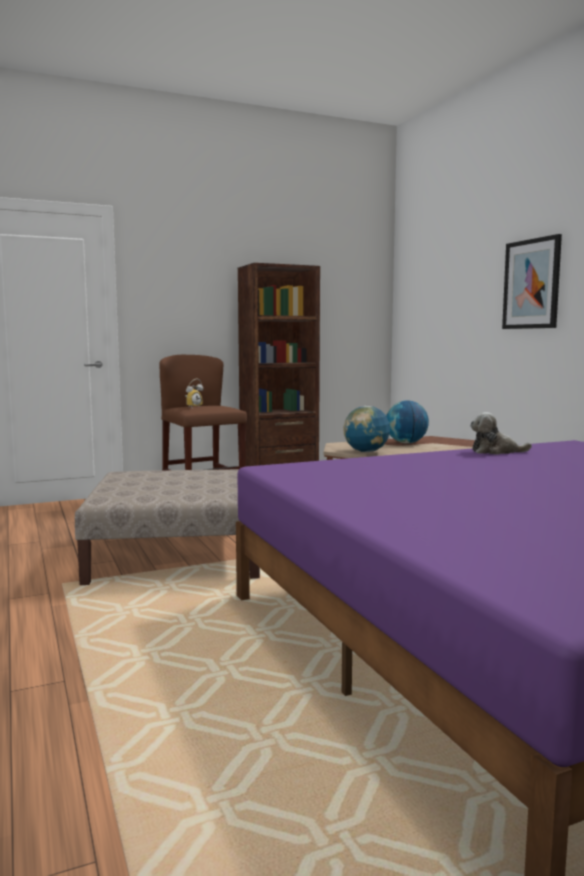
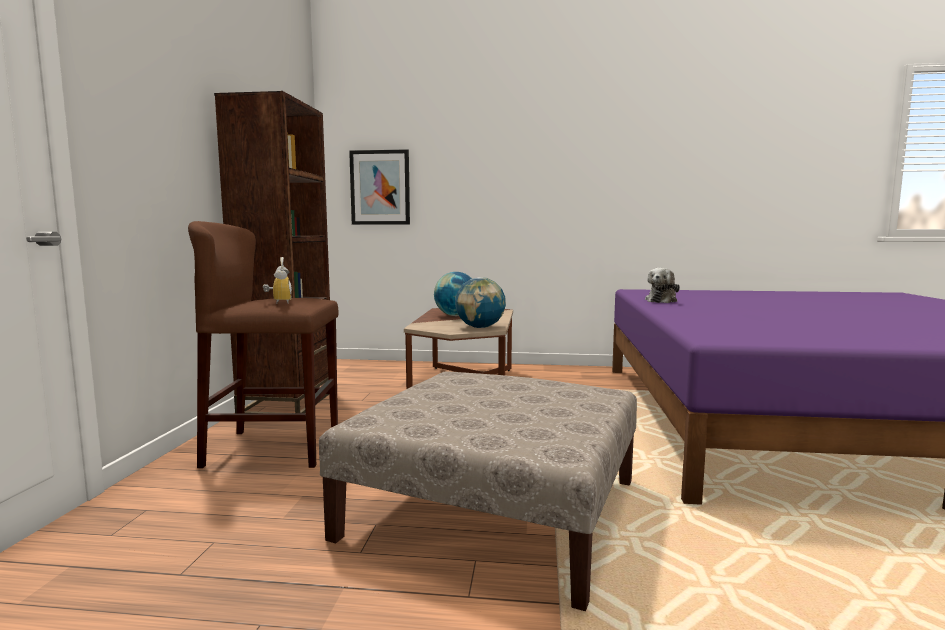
camera: 60 degrees left, 0 degrees up
picture [502,234,562,329] -> picture moved to [349,149,410,225]

